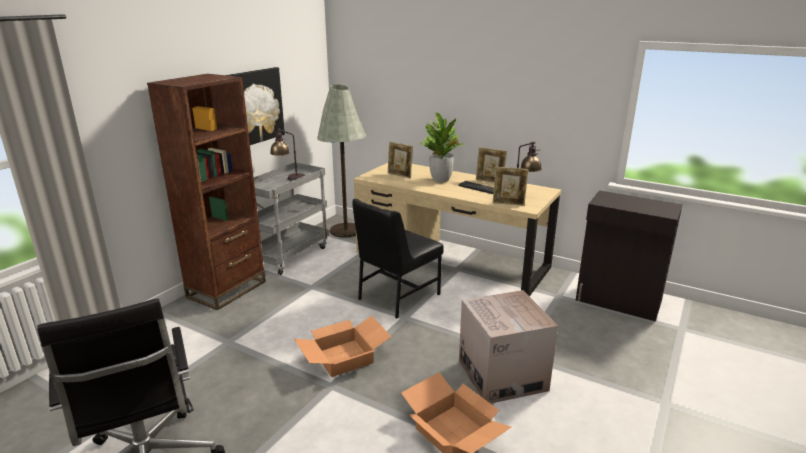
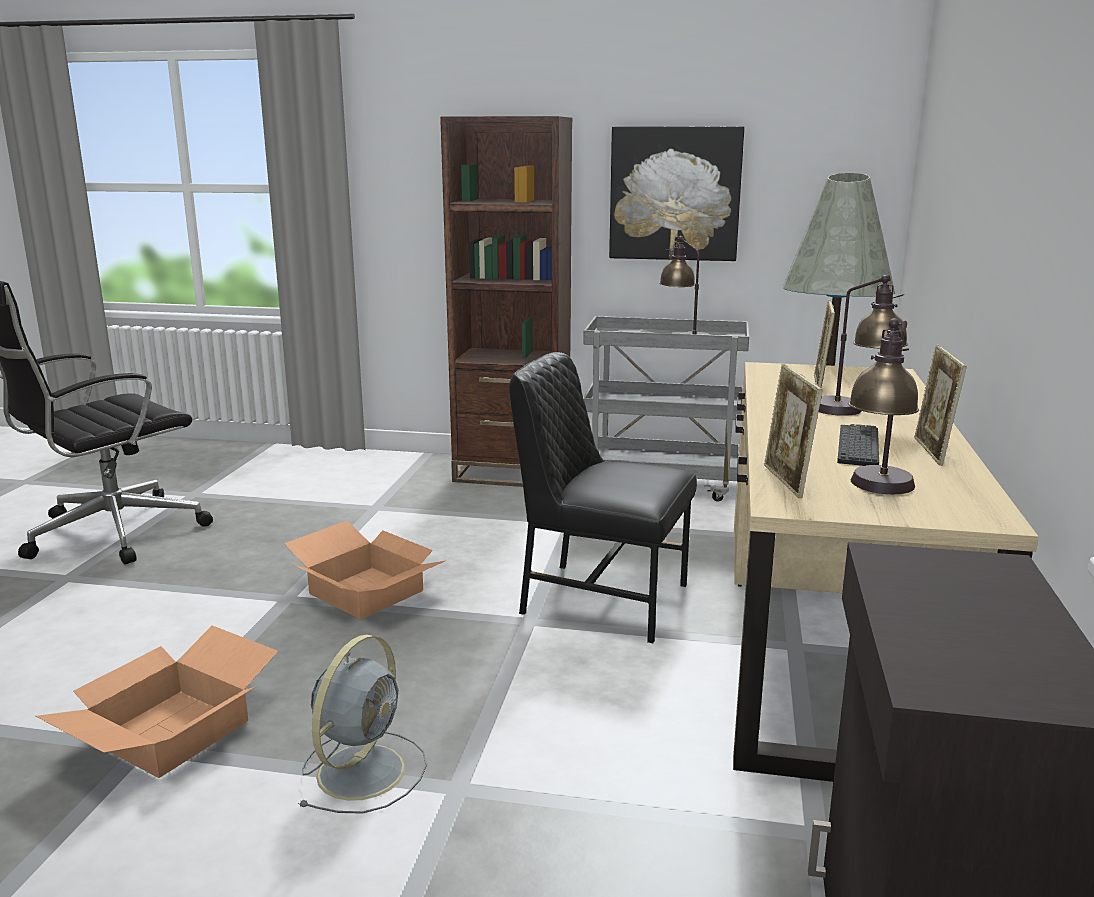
camera: 70 degrees right, 5 degrees down
potted plant [419,113,465,183] -> table lamp [819,275,908,416]
cardboard box [459,290,558,404] -> grey fan [298,635,427,814]

